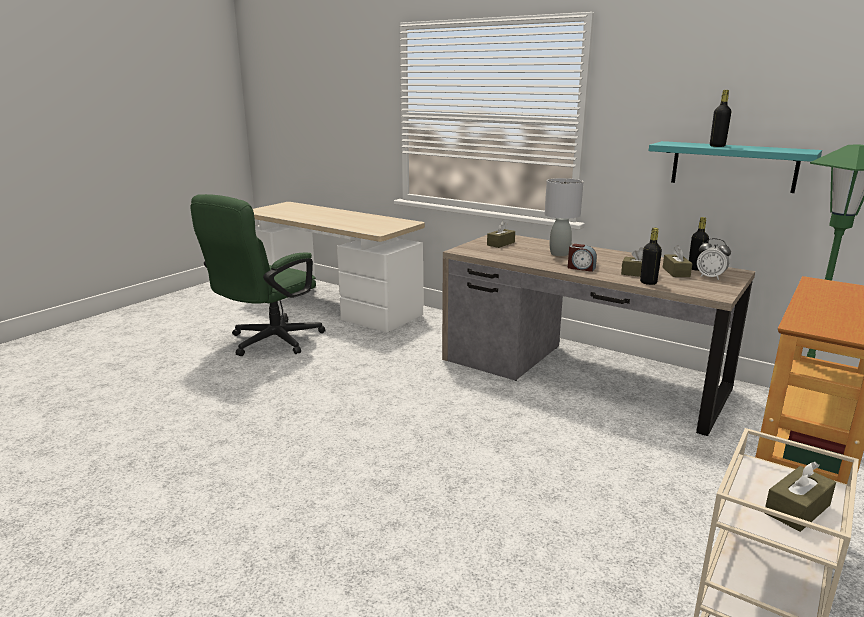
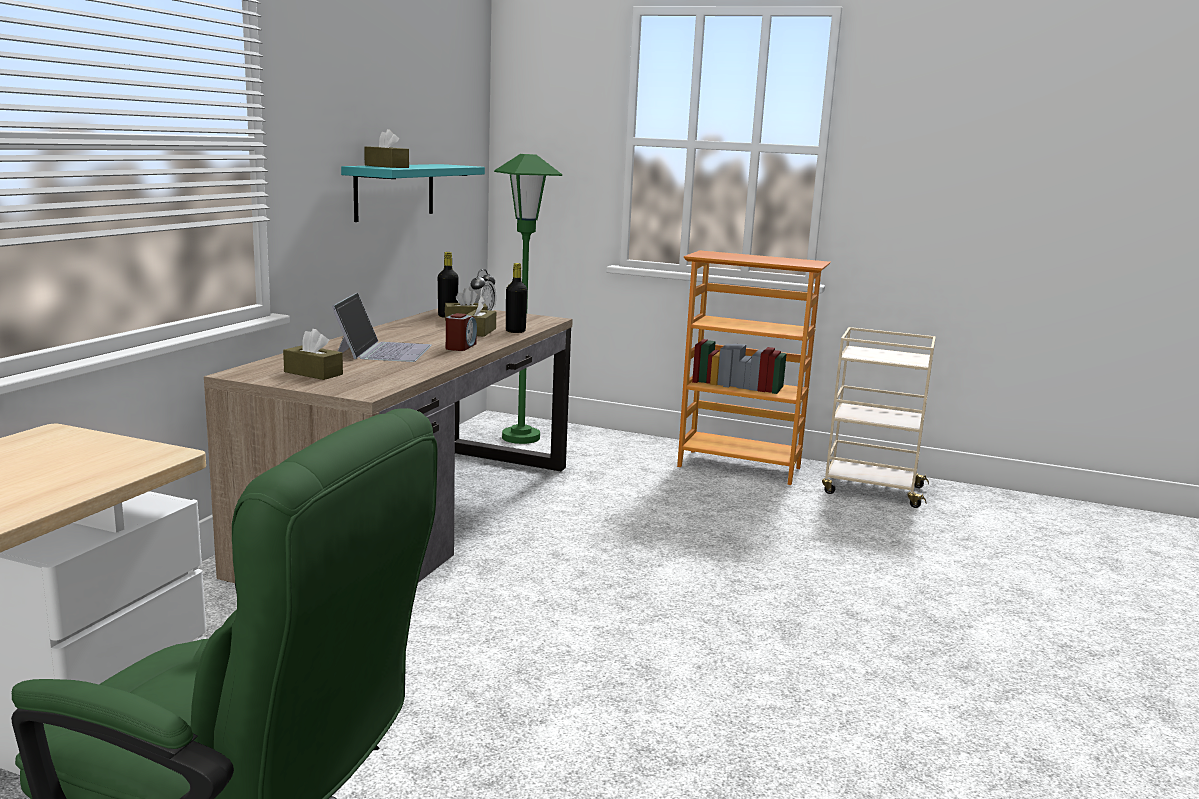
camera: 105 degrees left, 5 degrees down
grey table lamp [545,178,583,256] -> laptop [331,292,432,362]
black bottle [710,90,731,147] -> none
brown tissue box [765,461,836,532] -> brown tissue box moved to [364,129,409,168]

